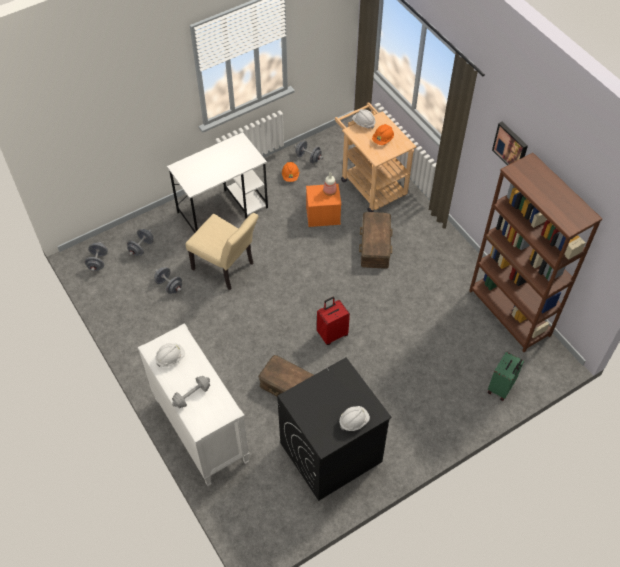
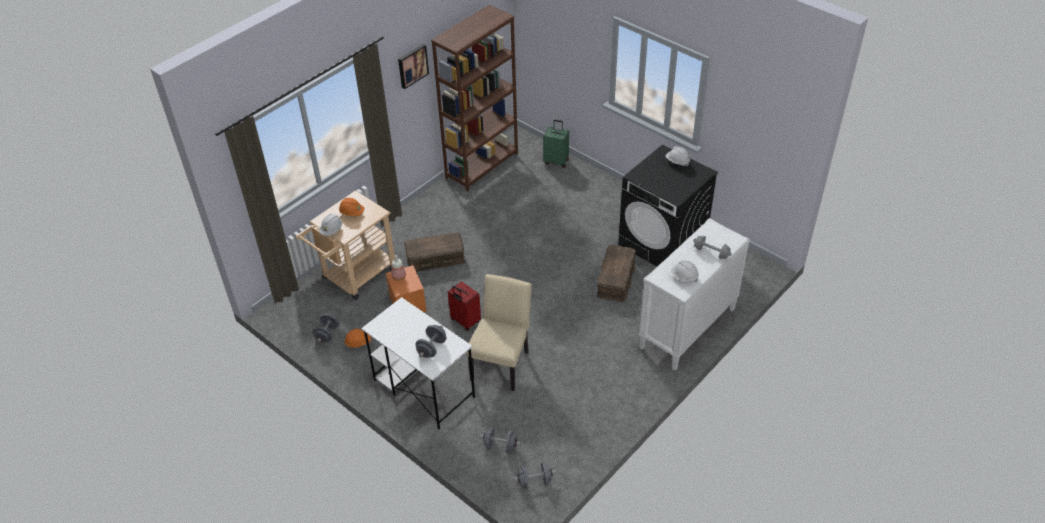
camera: 105 degrees left, 10 degrees down
grey dumbbell [154,267,182,294] -> grey dumbbell moved to [415,325,447,358]
red suitcase [317,297,350,345] -> red suitcase moved to [448,281,481,330]

